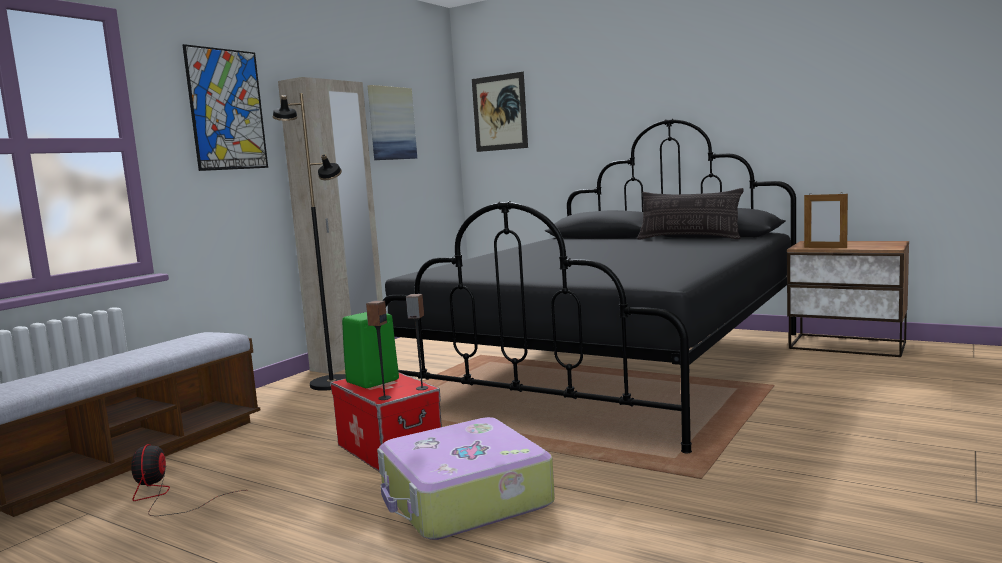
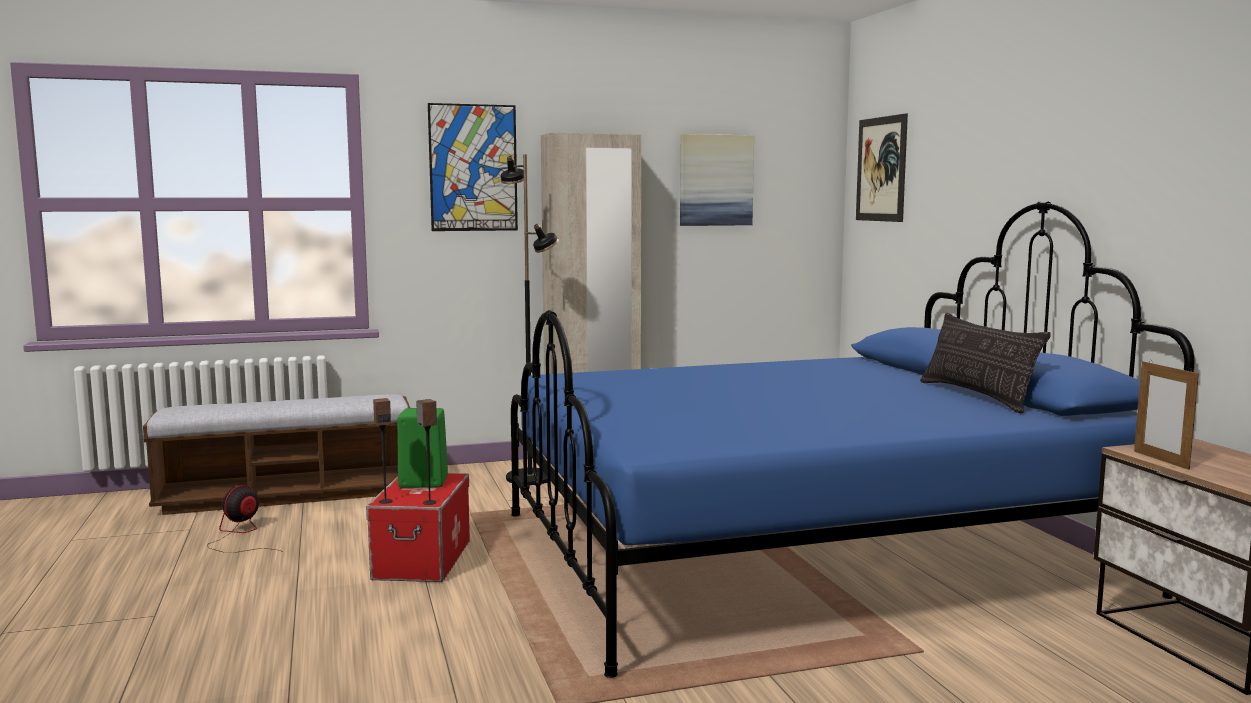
camera: 40 degrees right, 0 degrees up
suitcase [377,417,555,540] -> none
black bed [382,119,796,453] -> blue bed [511,201,1195,678]

